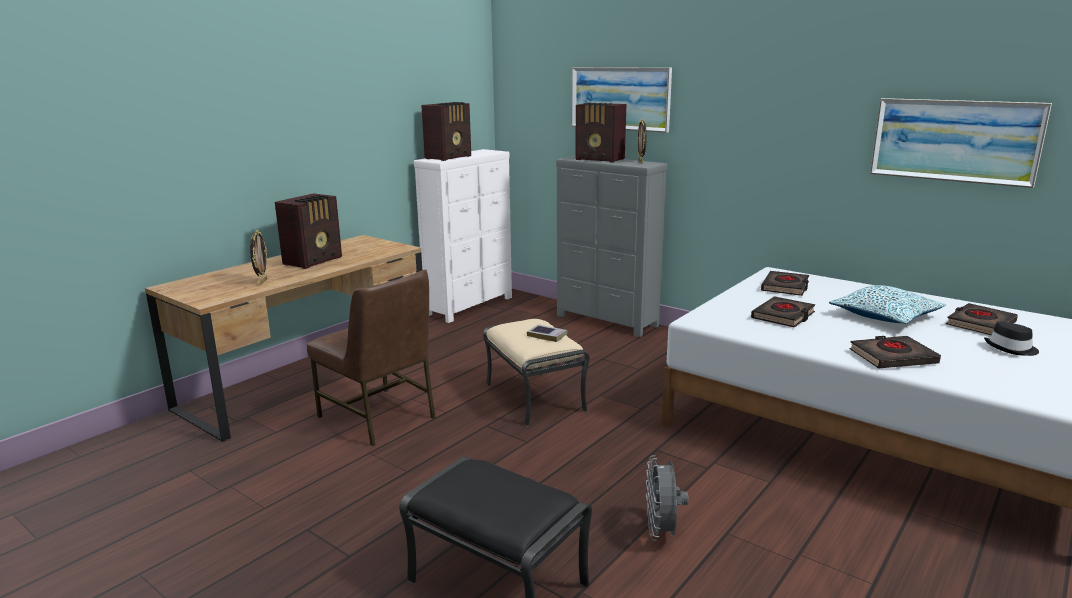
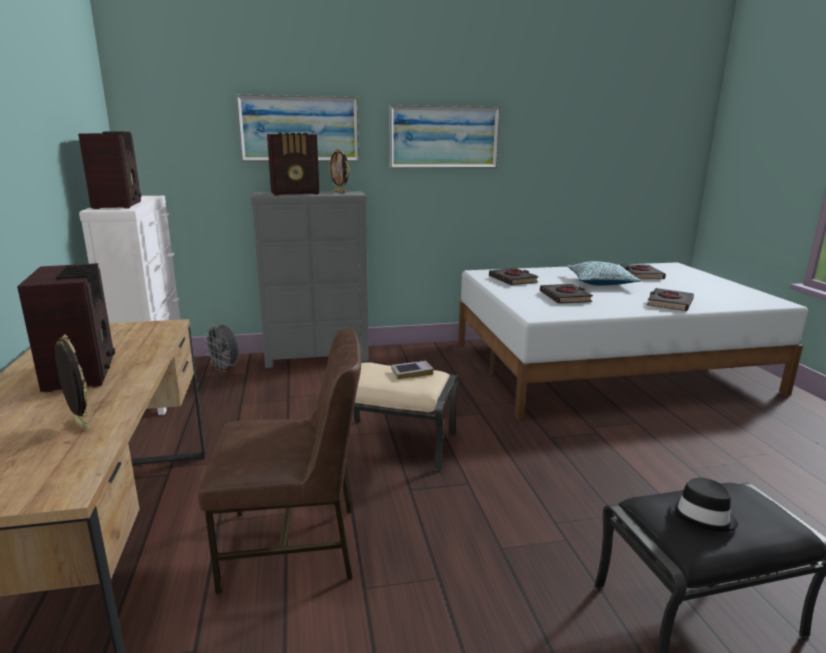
camera: 50 degrees left, 0 degrees up
grey fan [646,455,689,541] -> grey fan moved to [203,324,239,372]
picture [870,98,1052,188] -> picture moved to [390,105,500,169]
black hat [984,322,1039,356] -> black hat moved to [669,477,738,532]

